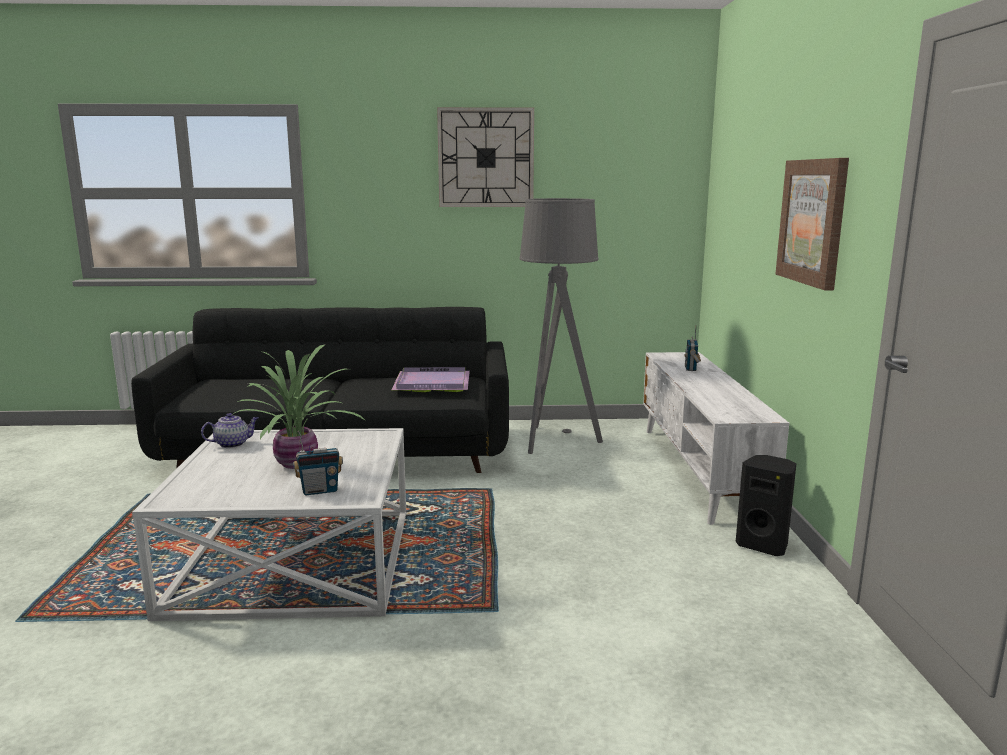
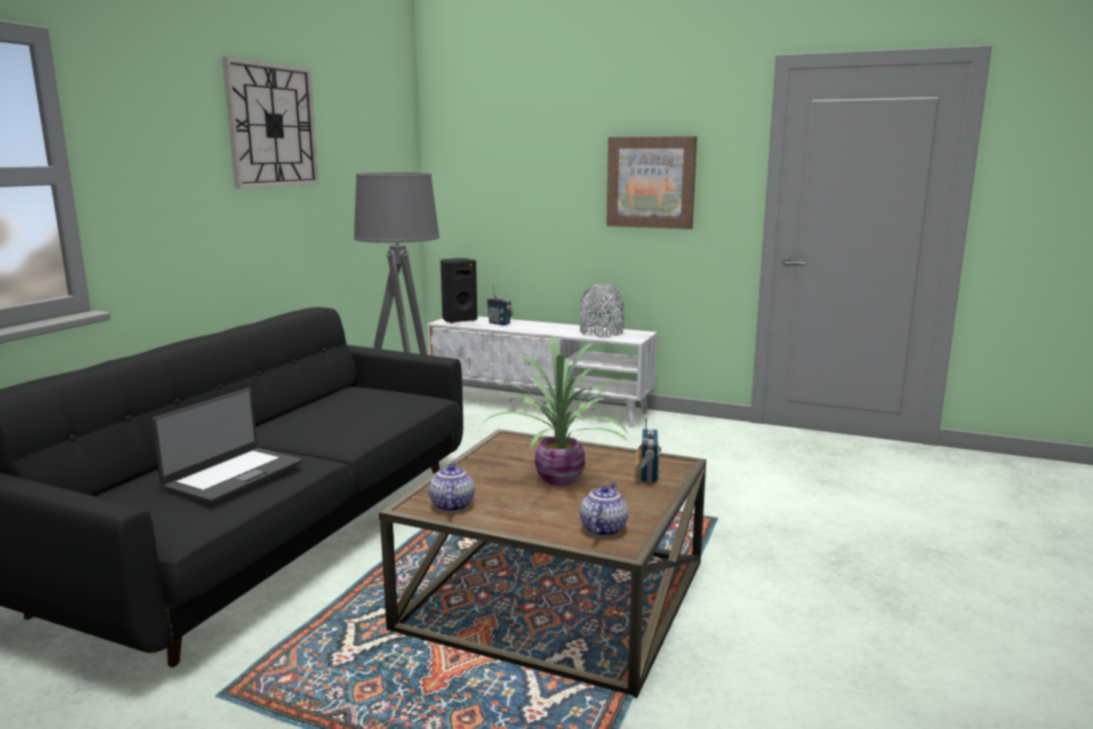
camera: 65 degrees left, 0 degrees up
white coffee table [132,428,406,621] -> brown coffee table [379,429,706,698]
purple tray [392,367,470,392] -> none
black speaker [736,455,796,556] -> black speaker moved to [440,258,477,323]
none -> laptop [152,388,302,503]
none -> grey vase [579,284,624,337]
none -> teapot [580,483,628,537]

